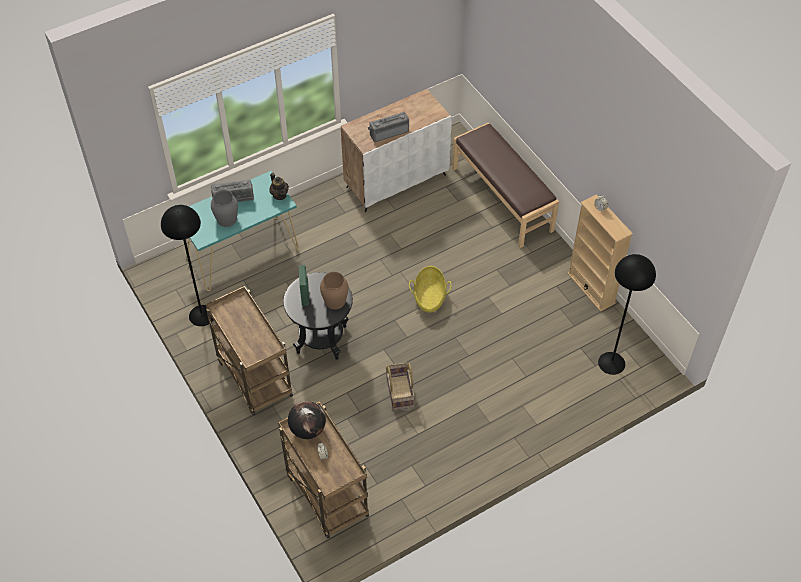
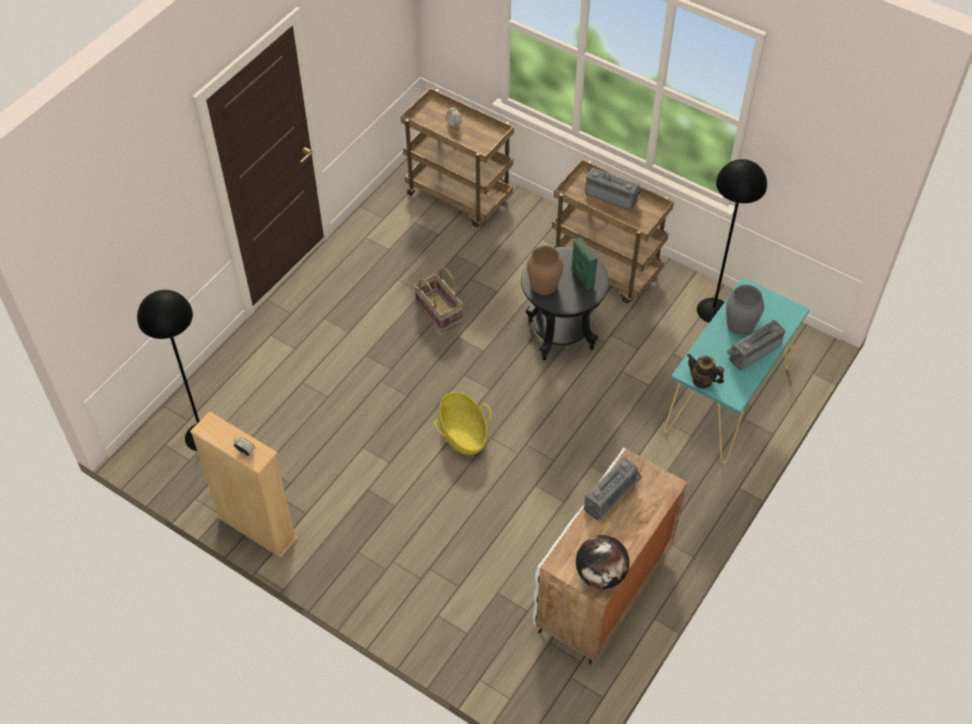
camera: 155 degrees right, 0 degrees up
globe [288,401,326,439] -> globe moved to [576,535,630,589]
brown bench [452,123,559,248] -> none
none -> radio [585,168,641,210]

